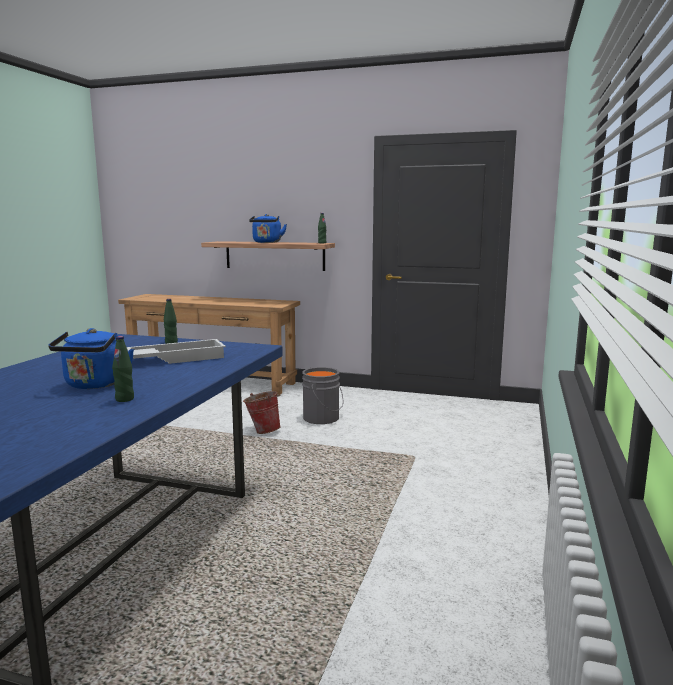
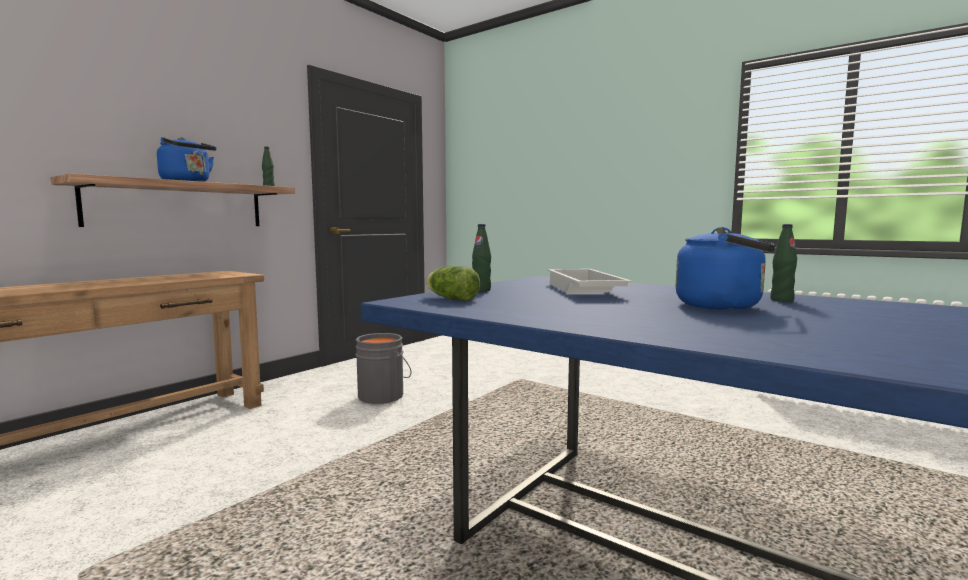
camera: 70 degrees left, 5 degrees down
bucket [243,391,281,434] -> none
none -> lettuce [426,266,480,301]

